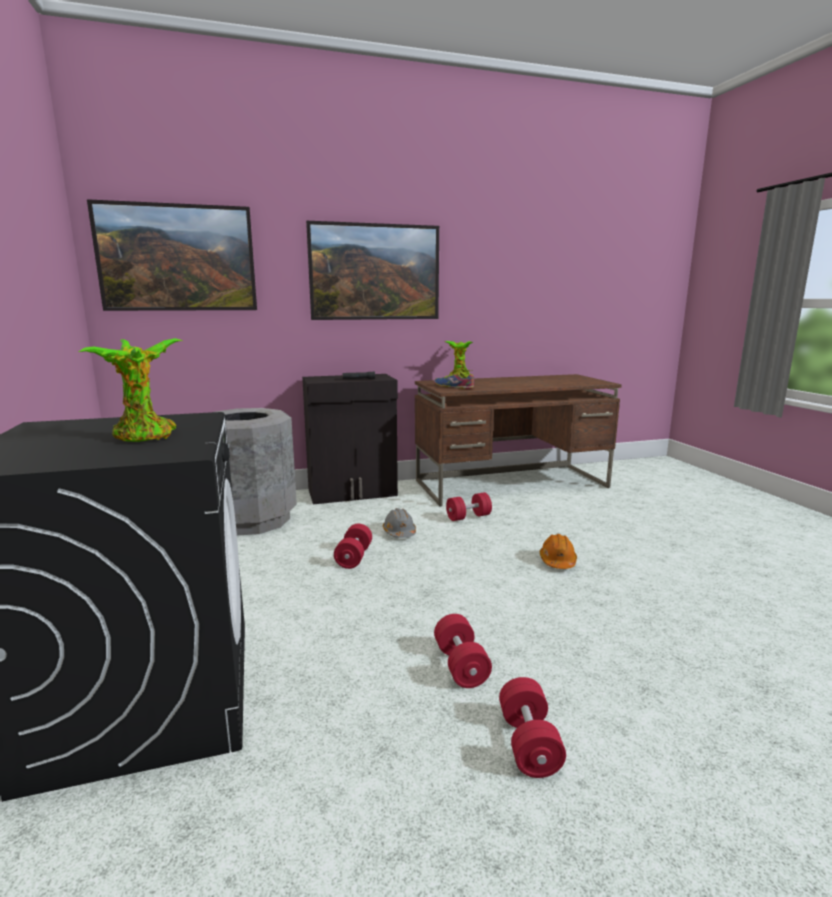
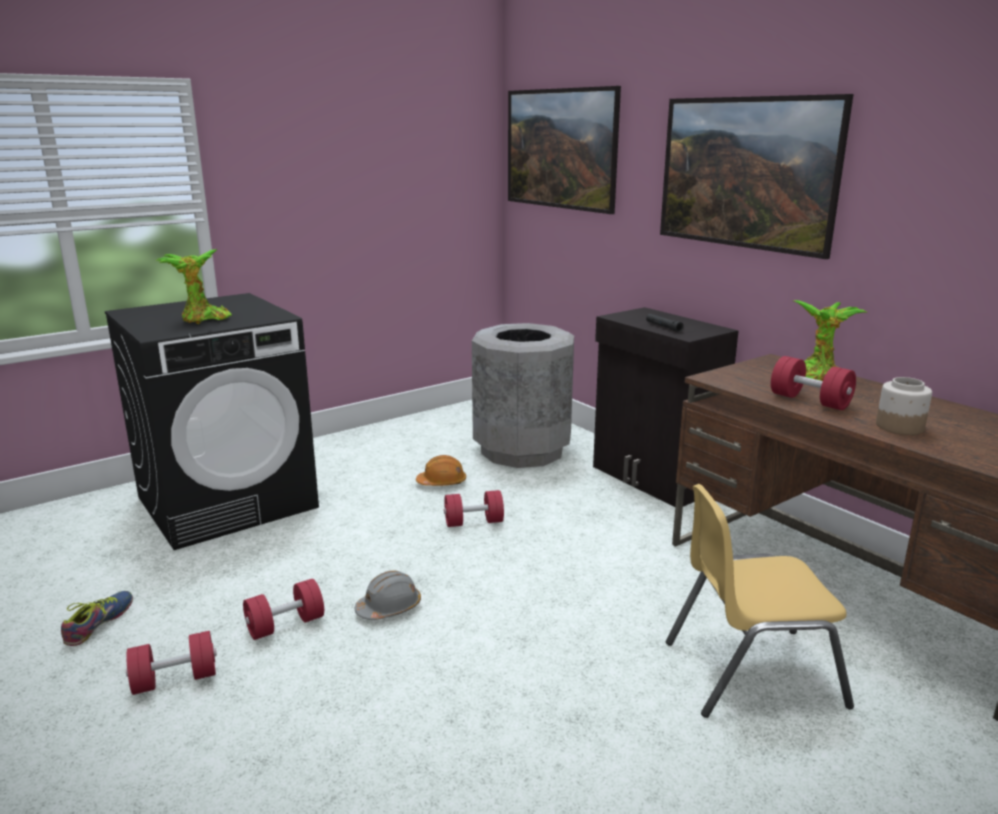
camera: 70 degrees right, 5 degrees up
grey hard hat [383,508,416,538] -> grey hard hat moved to [355,571,421,620]
shoe [434,370,474,389] -> shoe moved to [61,591,133,646]
red dumbbell [446,492,492,521] -> red dumbbell moved to [771,356,856,410]
orange hard hat [540,534,577,569] -> orange hard hat moved to [416,455,466,486]
none -> yellow chair [666,484,854,718]
none -> jar [876,377,932,435]

